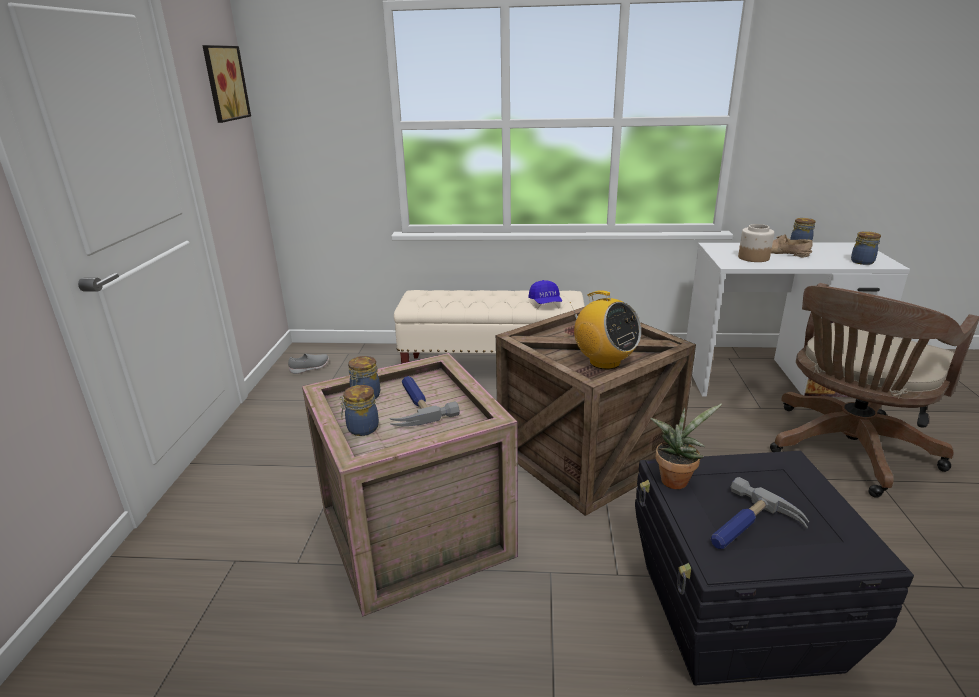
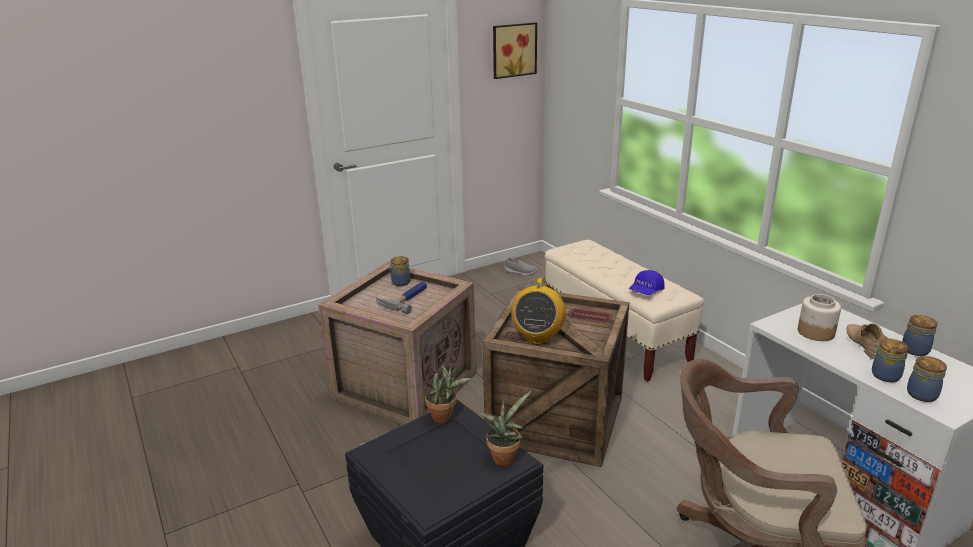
camera: 55 degrees right, 0 degrees up
jar [339,385,379,436] -> jar moved to [870,338,909,382]
hammer [711,477,809,549] -> none
none -> potted plant [478,391,531,466]

